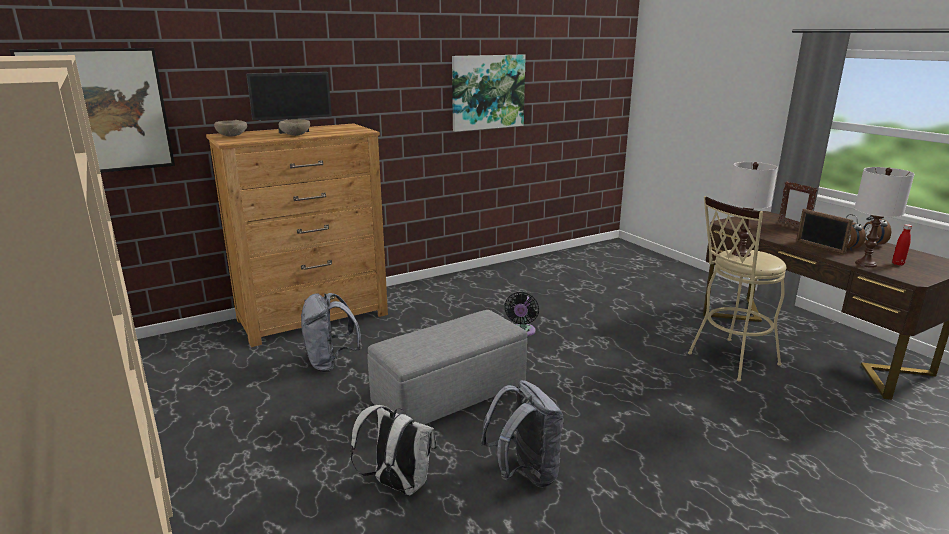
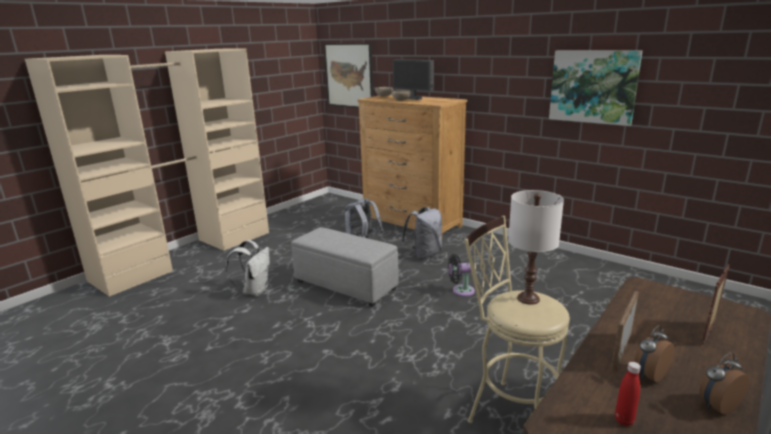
camera: 70 degrees right, 0 degrees up
grey backpack [480,380,564,488] -> grey backpack moved to [401,207,442,259]
white table lamp [855,167,915,268] -> none

